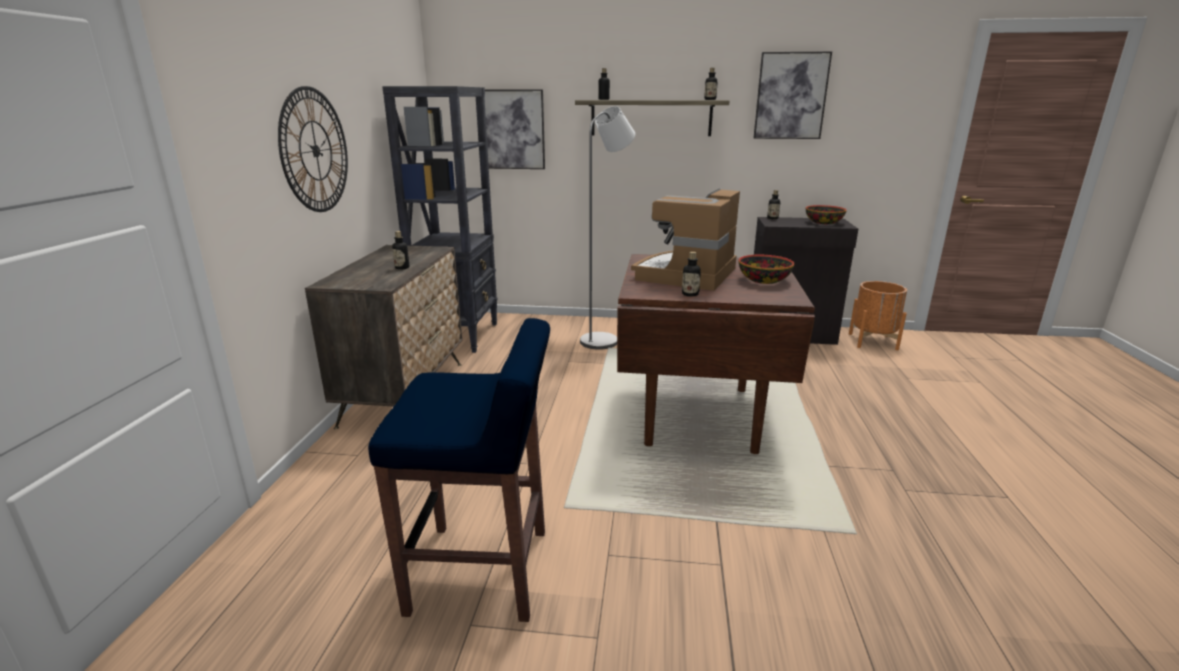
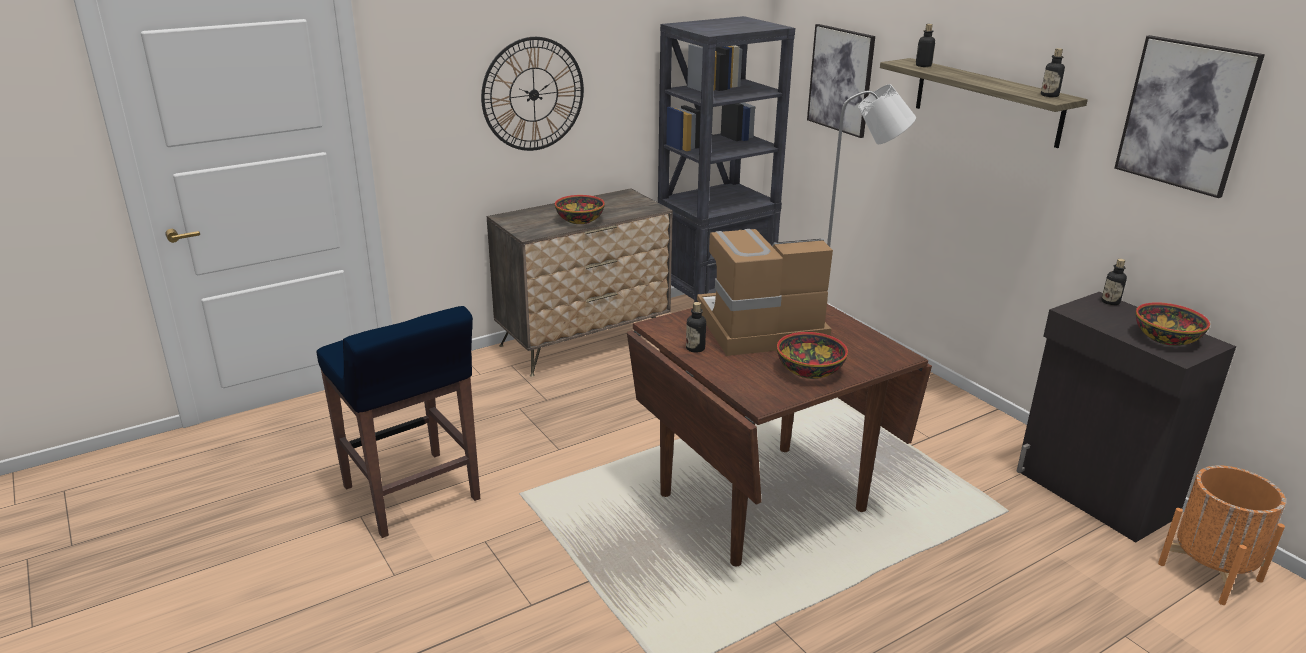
camera: 50 degrees right, 5 degrees up
bottle [392,231,409,269] -> bowl [555,195,605,224]

